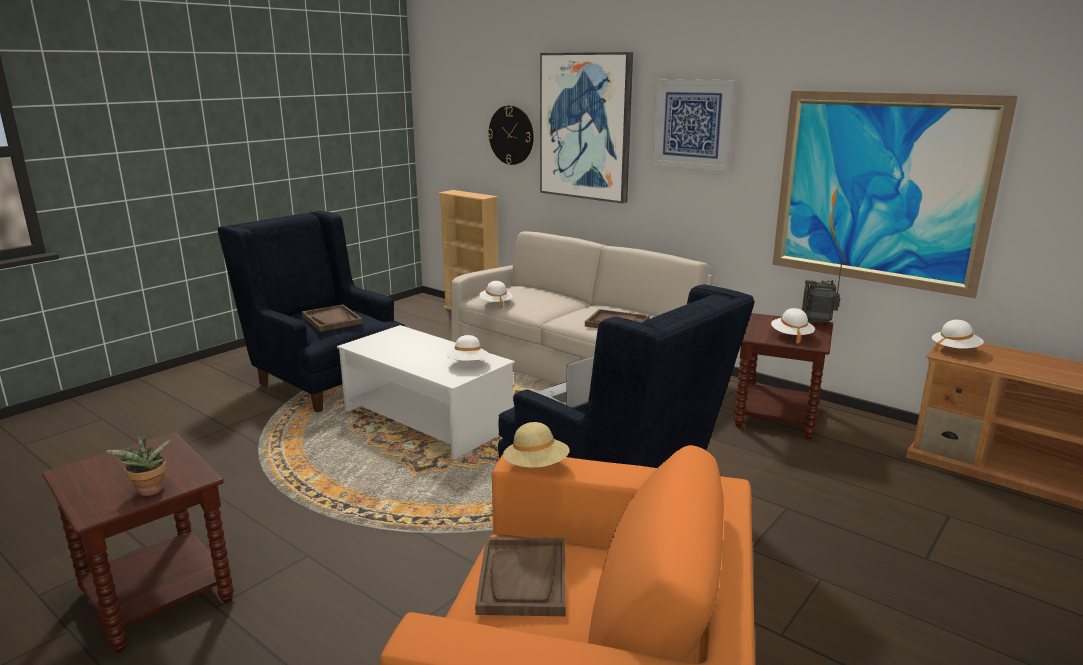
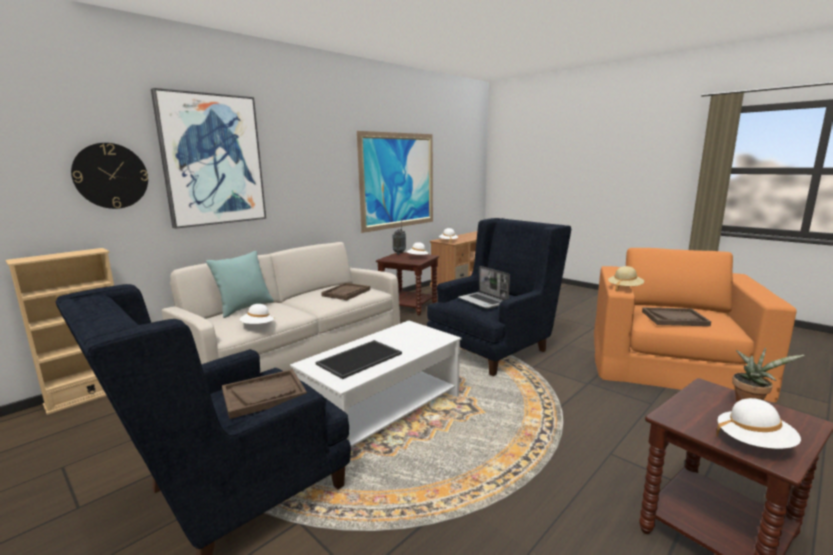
camera: 85 degrees left, 5 degrees down
white hat [446,335,488,361] -> white hat moved to [716,398,801,449]
picture [652,79,736,171] -> none
none -> turquoise pillow [206,251,274,318]
none -> tray [316,340,402,379]

